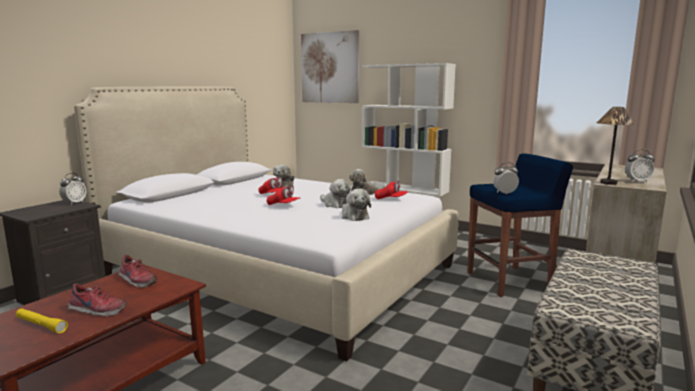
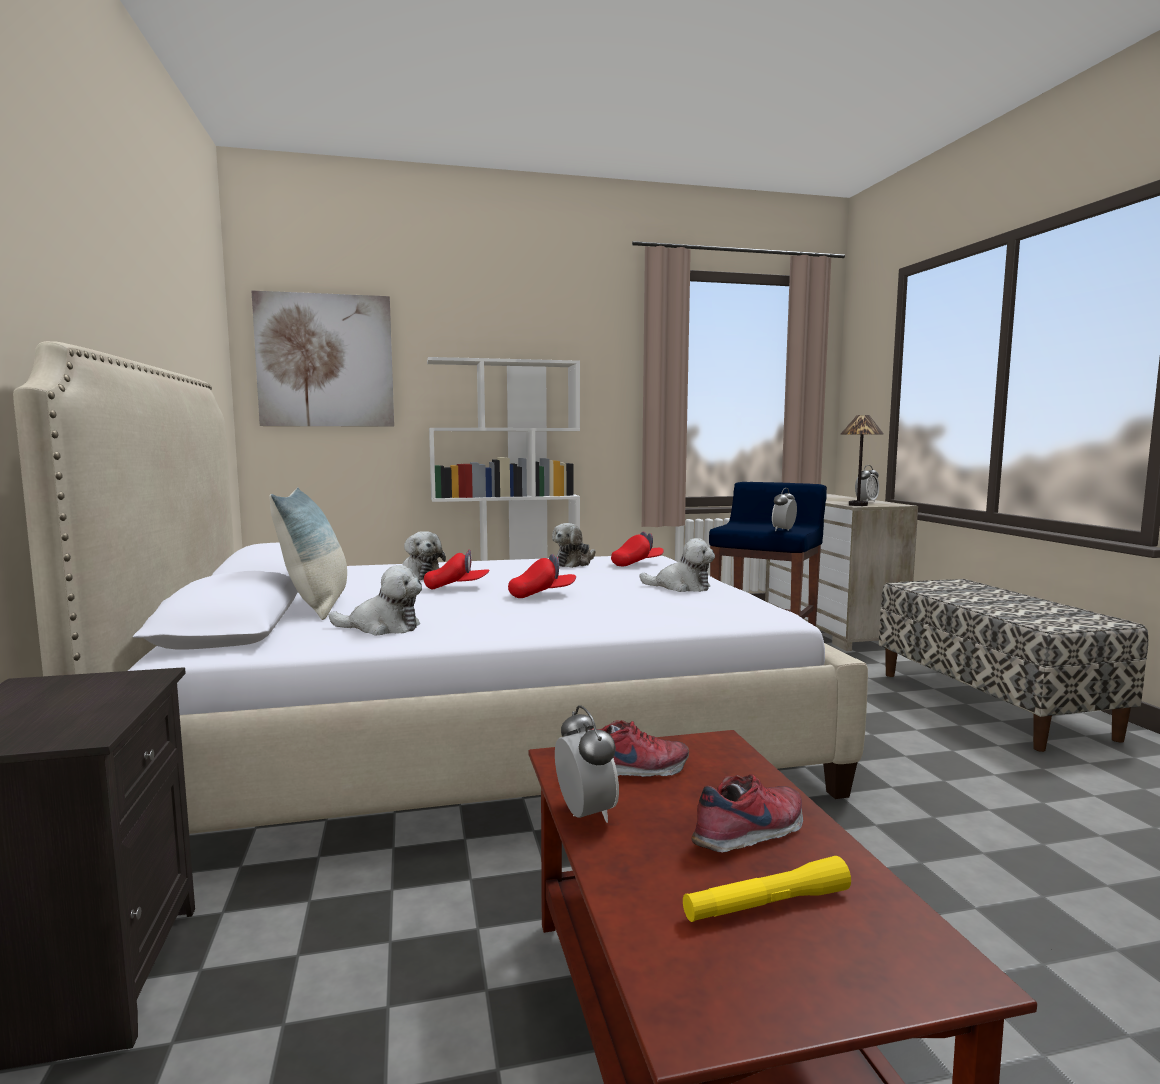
camera: 45 degrees left, 5 degrees down
alarm clock [59,173,86,205] -> alarm clock moved to [555,705,619,823]
plush toy [320,179,351,208] -> plush toy moved to [329,565,422,636]
none -> pillow [269,487,347,620]

